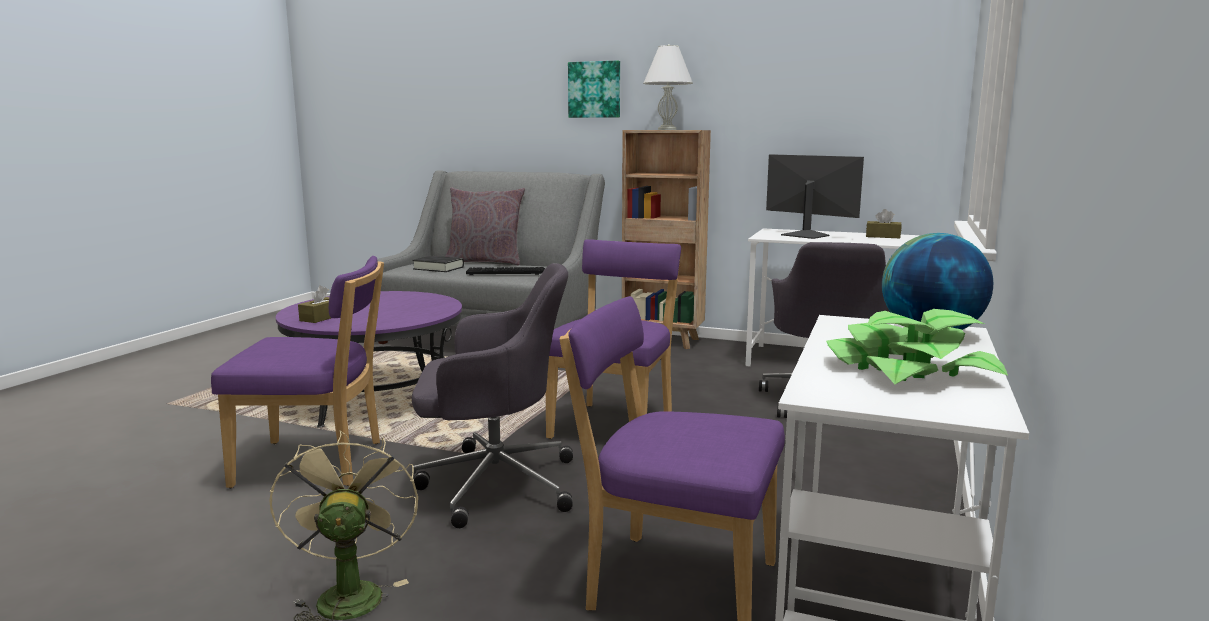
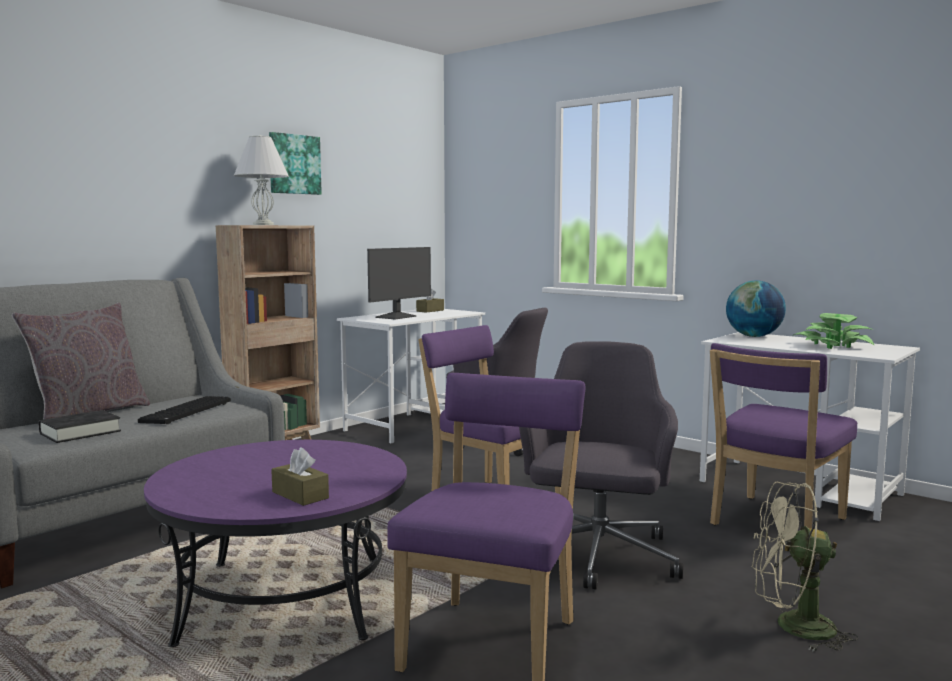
camera: 70 degrees left, 5 degrees down
picture [568,60,620,118] -> picture moved to [269,132,322,195]
monitor [766,154,864,239] -> monitor turned 150 degrees clockwise [367,247,431,319]

